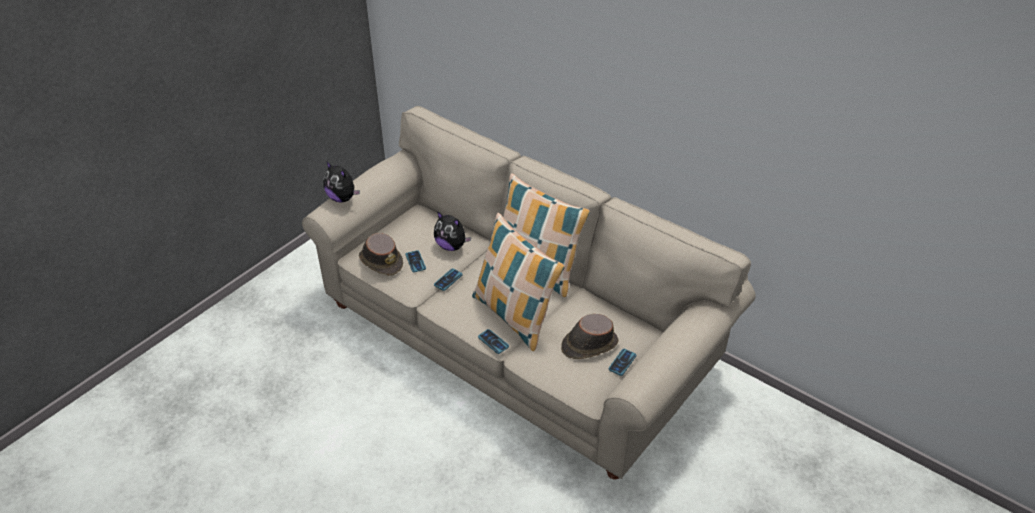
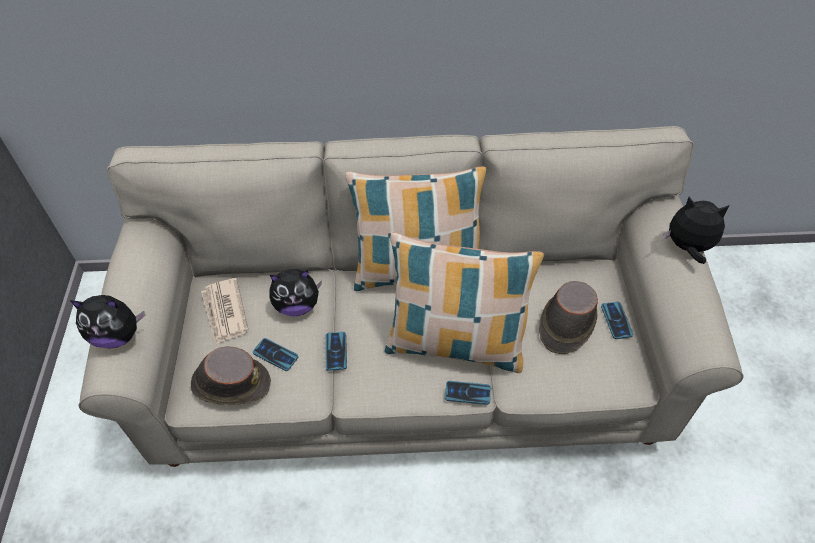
camera: 40 degrees left, 10 degrees up
none -> newspaper [201,278,249,345]
none -> plush toy [663,197,730,264]

